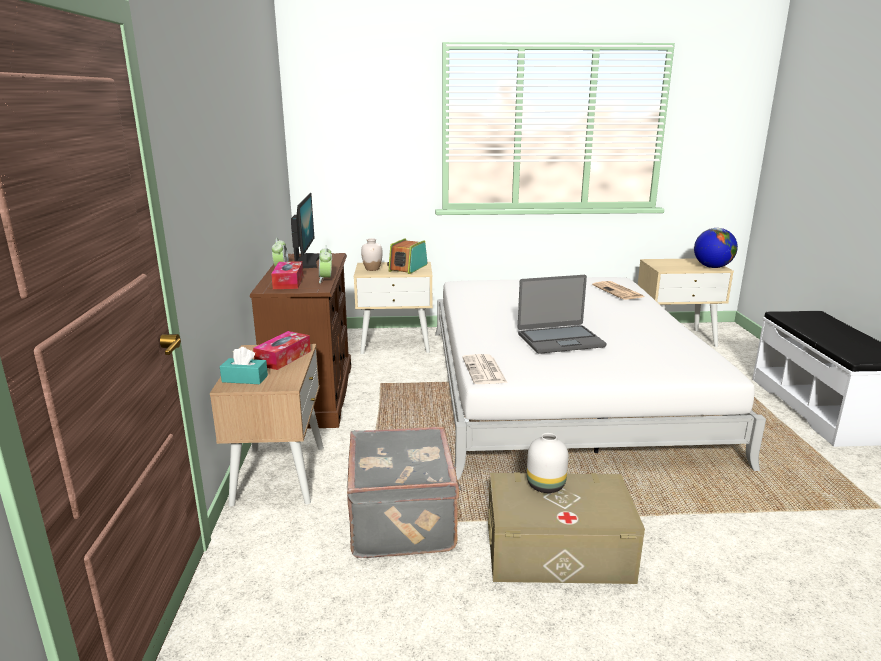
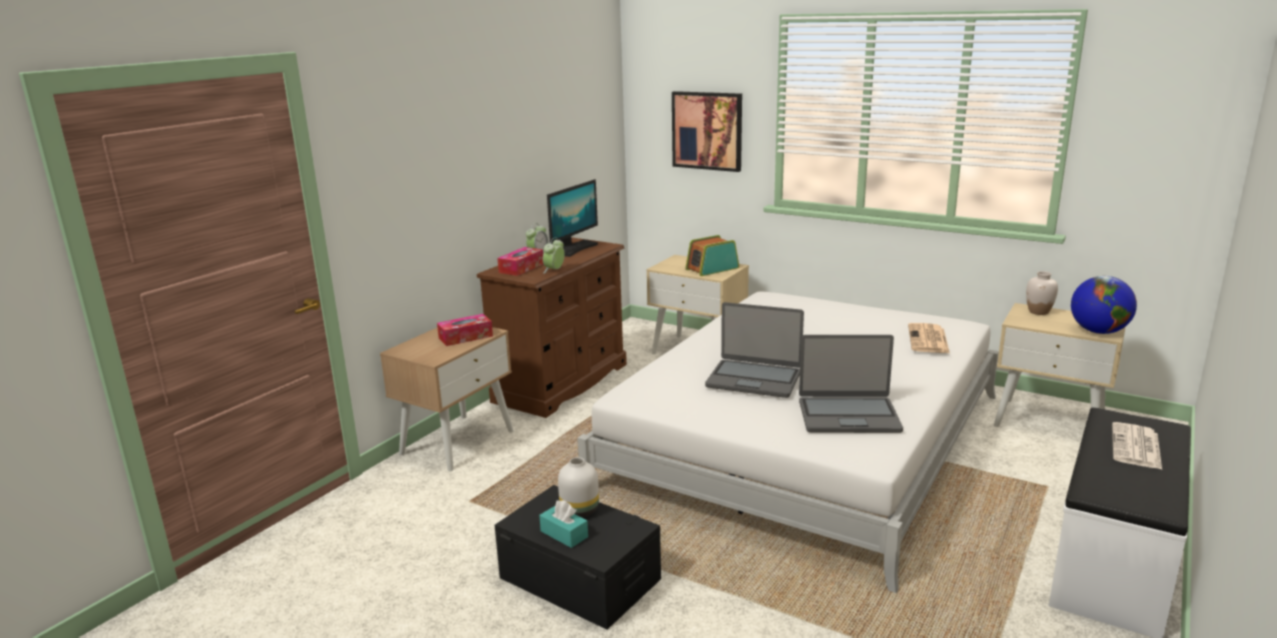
camera: 35 degrees right, 0 degrees up
turquoise tissue box [220,347,268,384] -> turquoise tissue box moved to [539,500,588,548]
grey suitcase [347,426,461,558] -> none
white vase [361,238,383,271] -> white vase moved to [1026,271,1058,315]
newspaper [462,354,508,384] -> newspaper moved to [1112,422,1162,469]
beige storage box [488,472,645,584] -> black storage box [495,485,661,630]
none -> picture [672,91,742,172]
none -> laptop [799,335,903,433]

